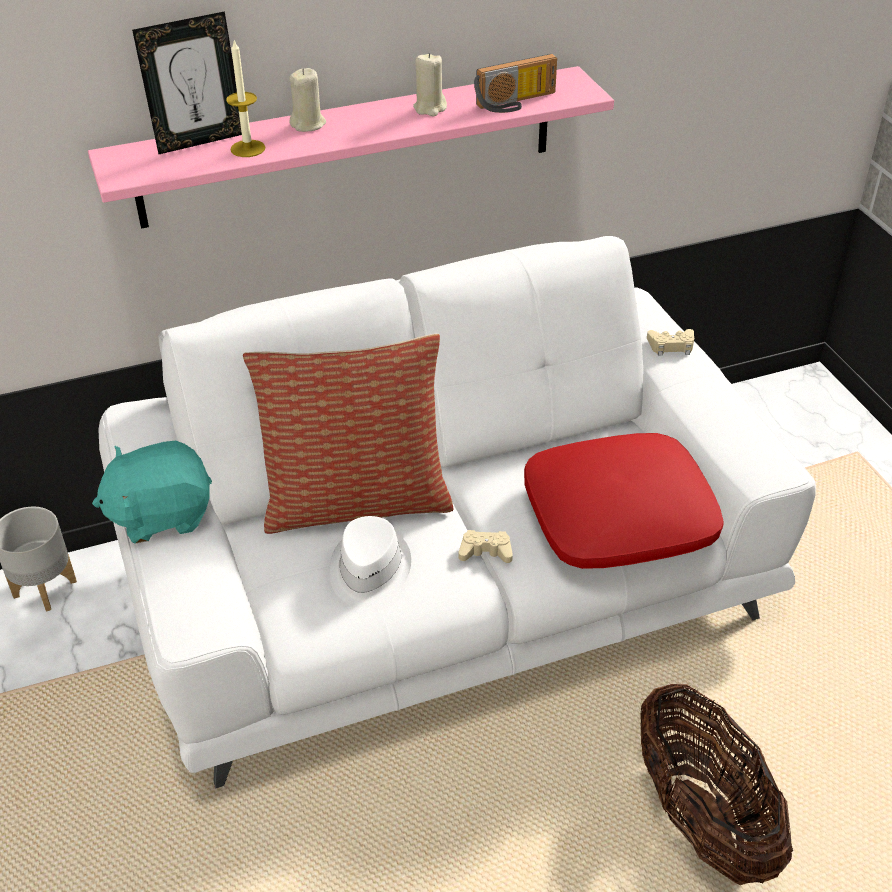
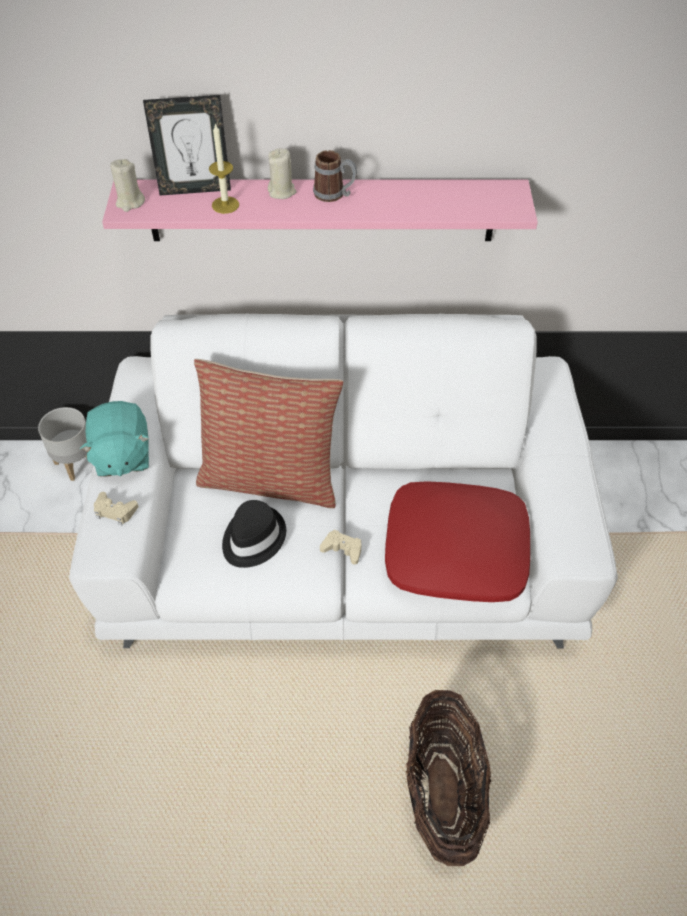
camera: 20 degrees right, 10 degrees up
turquoise plush toy [92,441,212,544] -> turquoise plush toy turned 105 degrees counterclockwise [80,401,149,477]
white hat [329,516,411,607] -> black hat [222,500,286,568]
beige candle [413,53,447,116] -> beige candle moved to [110,159,145,212]
radio [474,54,557,113] -> none
beige game controller [647,329,694,356] -> beige game controller moved to [94,492,138,525]
none -> mug [313,150,357,202]

